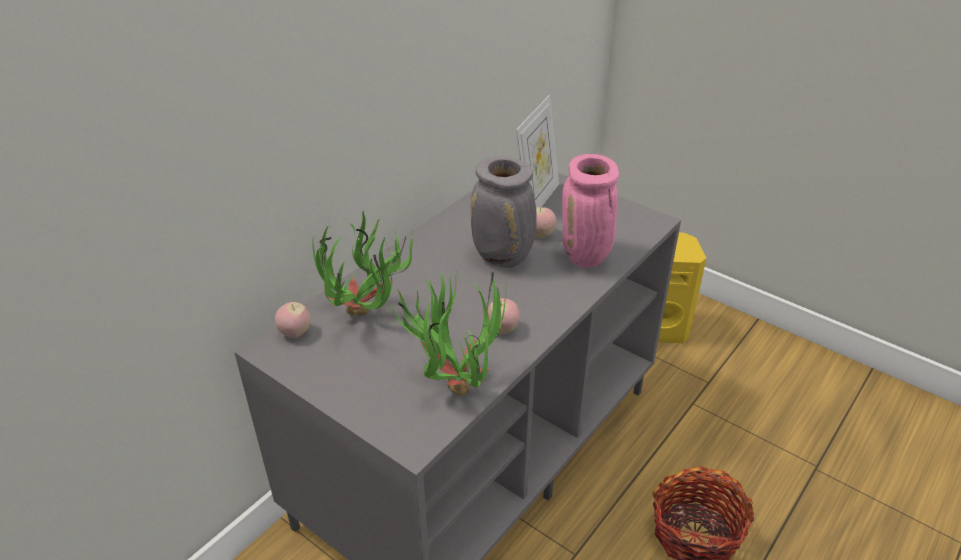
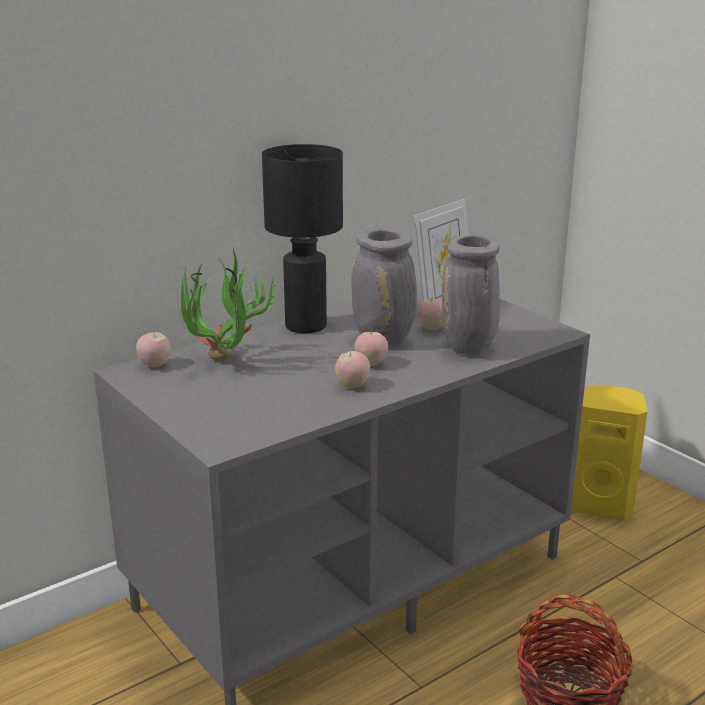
camera: 15 degrees right, 15 degrees down
potted plant [388,270,506,396] -> none
pink vase [562,154,619,268] -> grey vase [442,235,500,355]
none -> black table lamp [262,144,343,333]
none -> apple [354,328,388,366]

